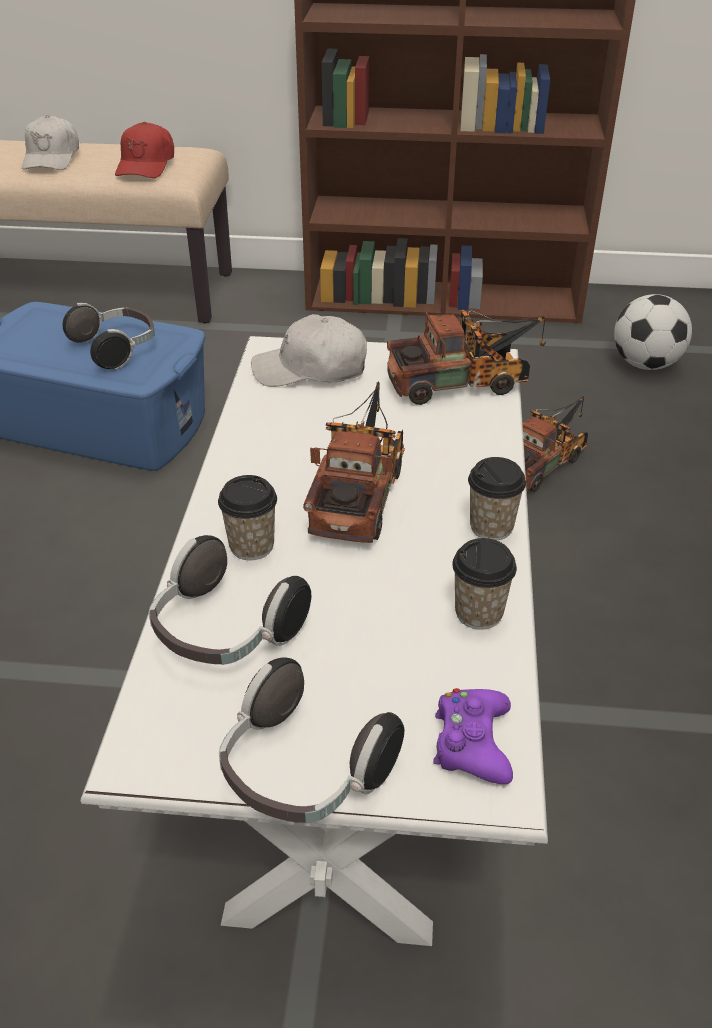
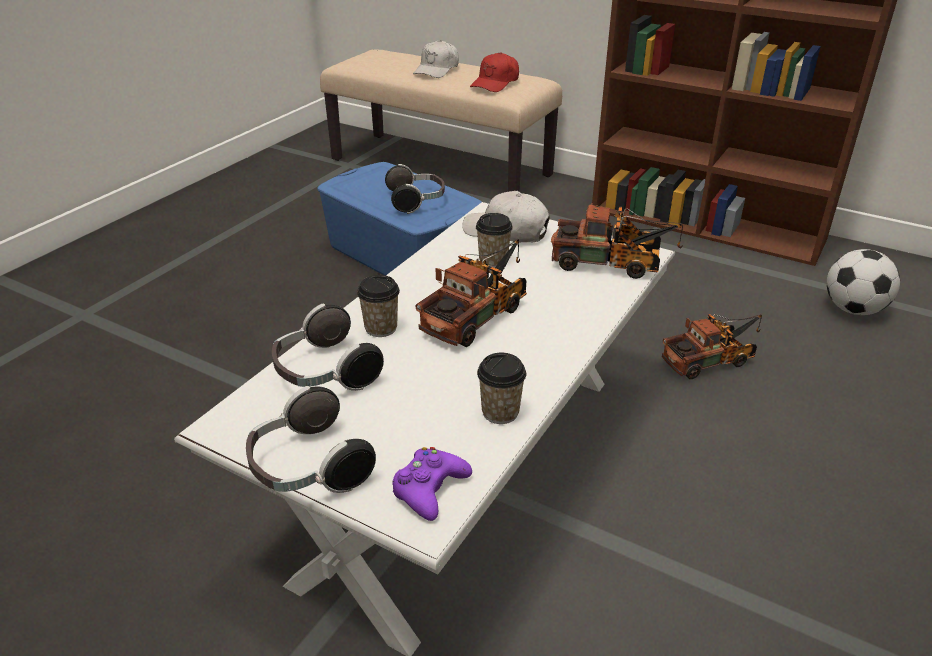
camera: 25 degrees right, 5 degrees down
cup [468,457,526,540] -> cup moved to [476,213,513,268]

